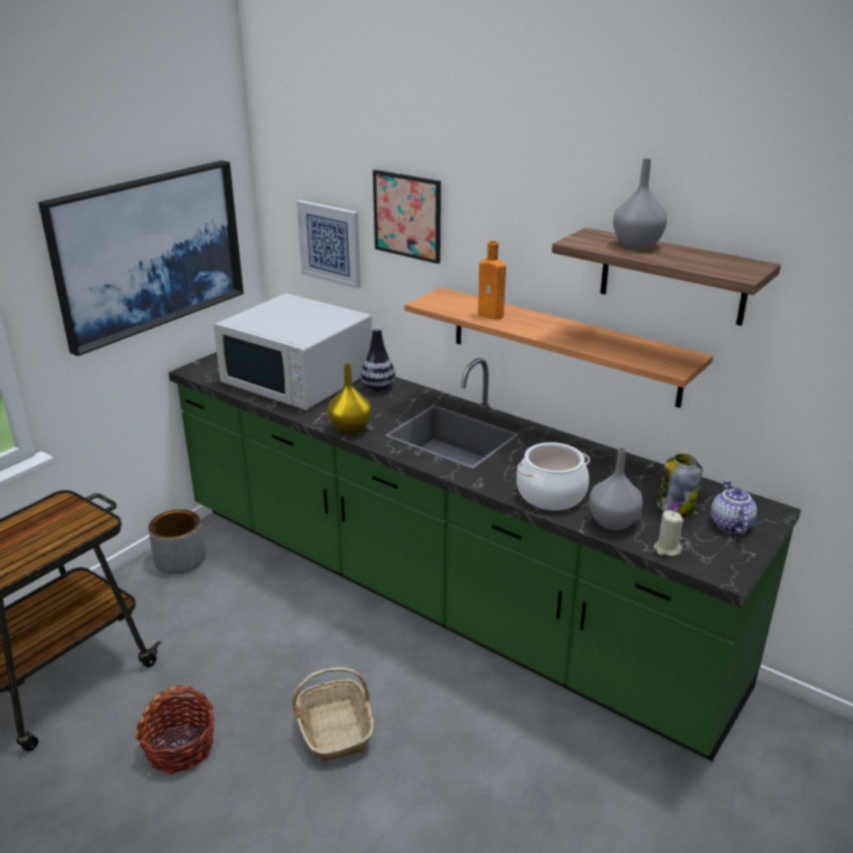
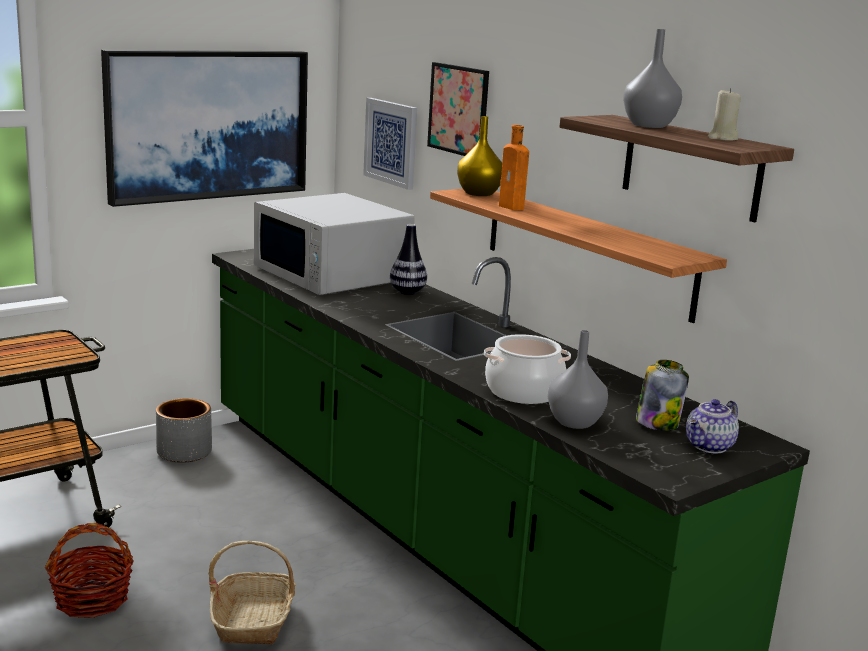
camera: 15 degrees right, 10 degrees down
yellow vase [327,364,372,435] -> yellow vase moved to [457,116,502,196]
beige candle [654,511,684,556] -> beige candle moved to [708,88,741,141]
teapot [711,480,757,534] -> teapot turned 150 degrees counterclockwise [686,399,739,453]

